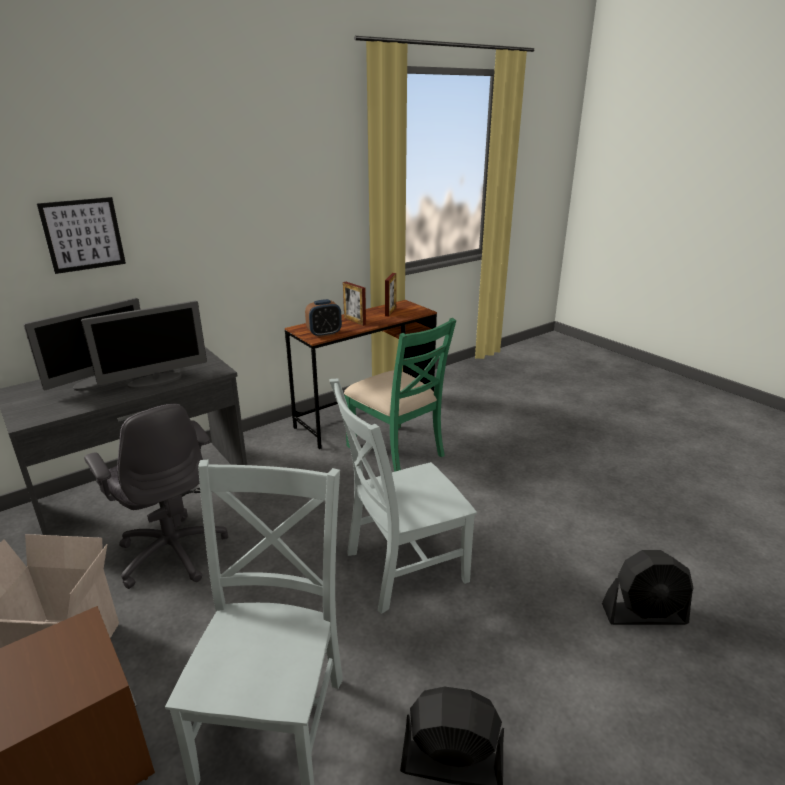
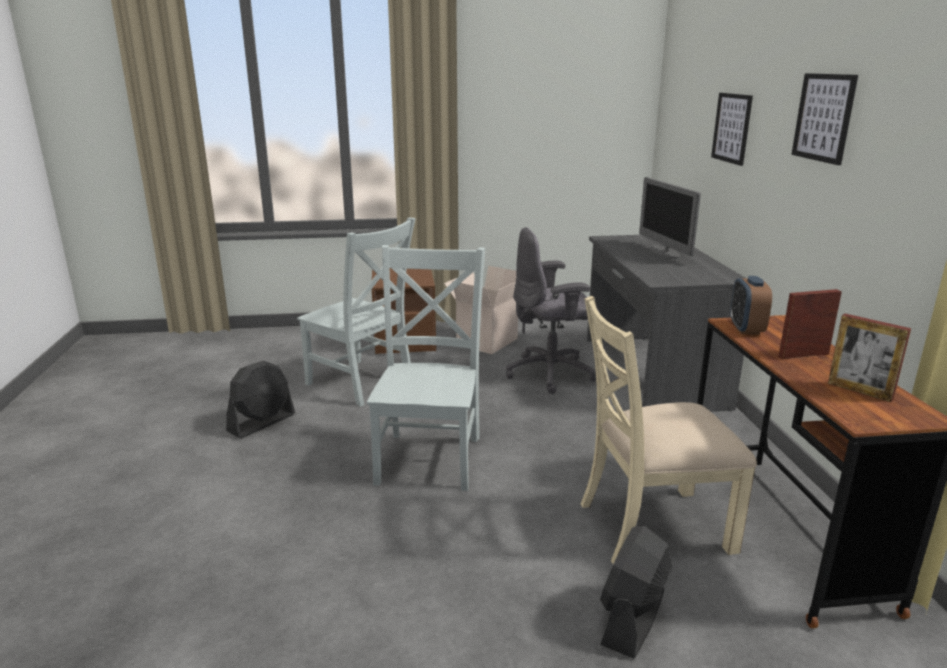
camera: 120 degrees right, 5 degrees down
monitor [81,301,207,389] -> none
green chair [344,318,456,472] -> beige chair [581,296,757,564]
black fan [602,550,693,625] -> black fan moved to [600,526,672,659]
none -> picture [791,73,858,165]

